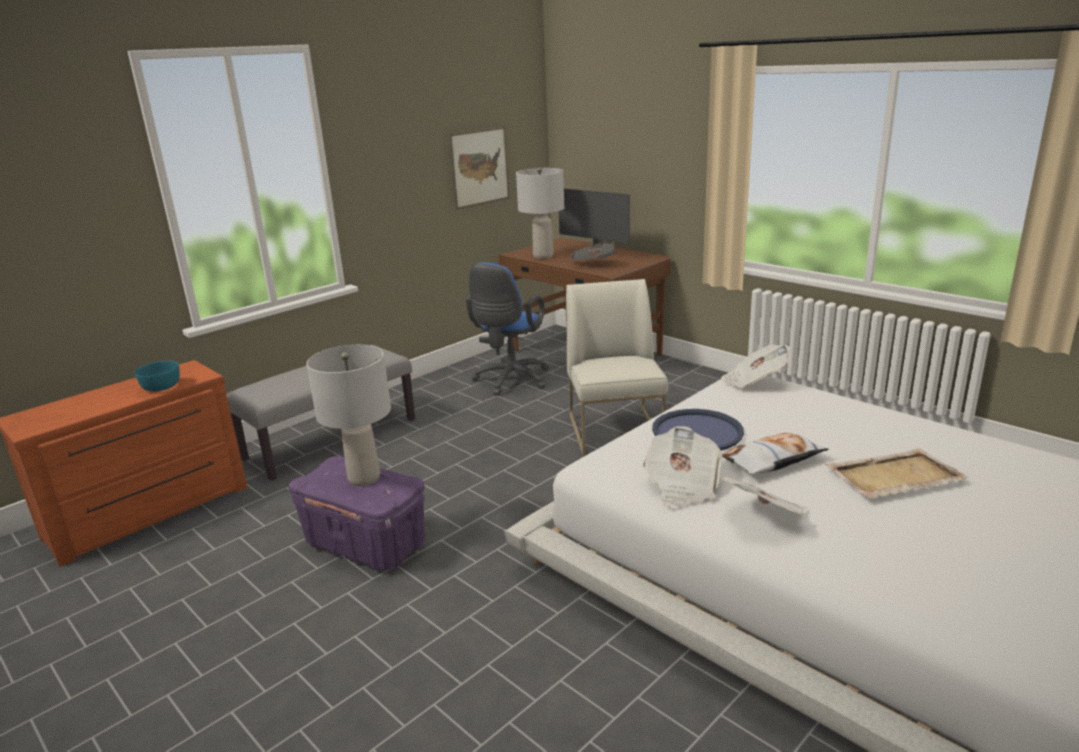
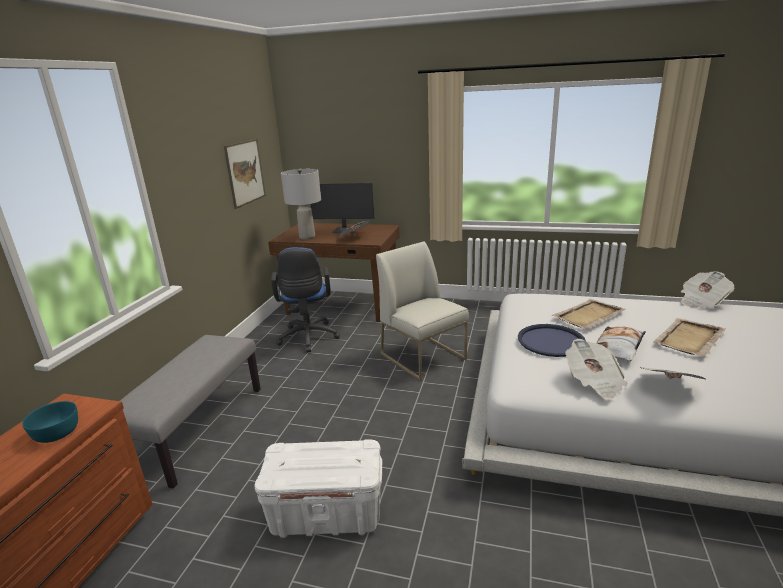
camera: 30 degrees left, 0 degrees up
purple storage box [289,456,425,571] -> white storage box [254,439,382,538]
grey table lamp [306,345,391,486] -> none
newspaper [721,344,791,389] -> newspaper moved to [680,271,735,309]
none -> beige tray [552,299,626,329]

